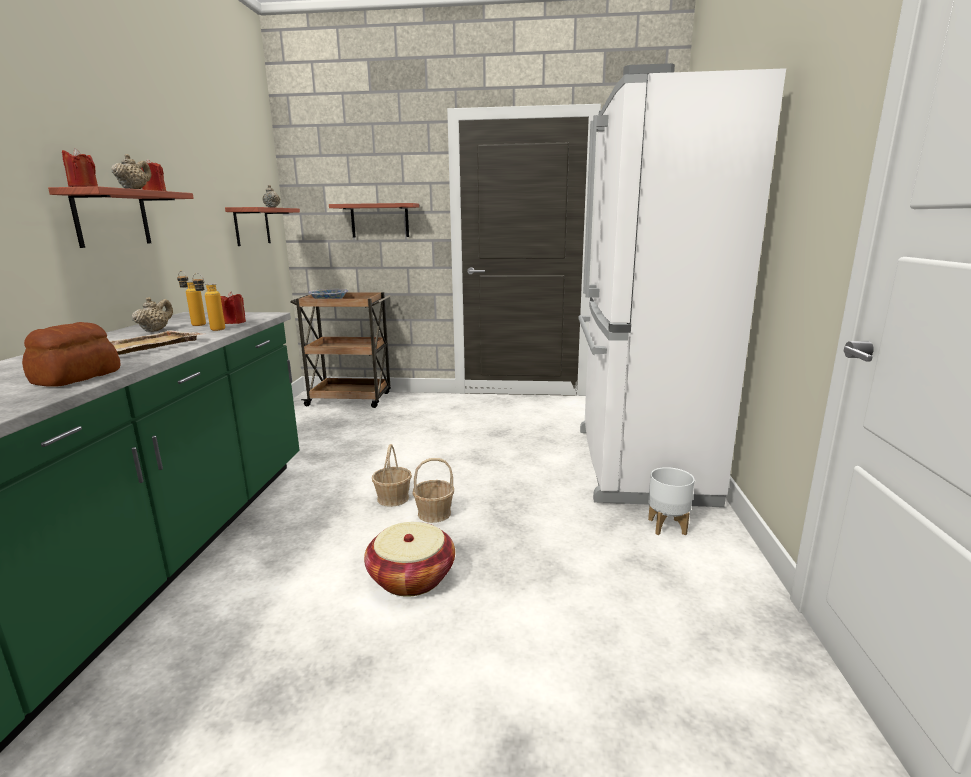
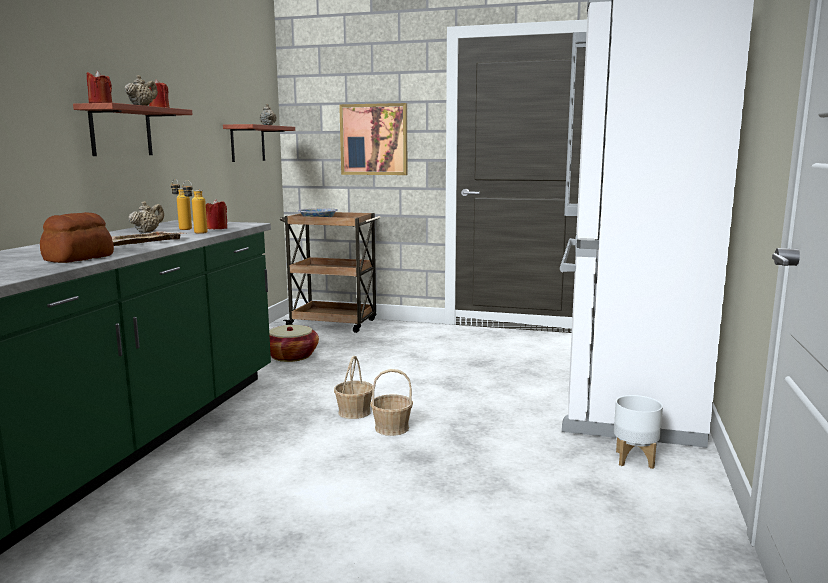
camera: 10 degrees right, 5 degrees down
shelf [329,203,419,237] -> picture [339,103,407,175]
basket [364,522,455,597] -> basket moved to [269,325,319,362]

